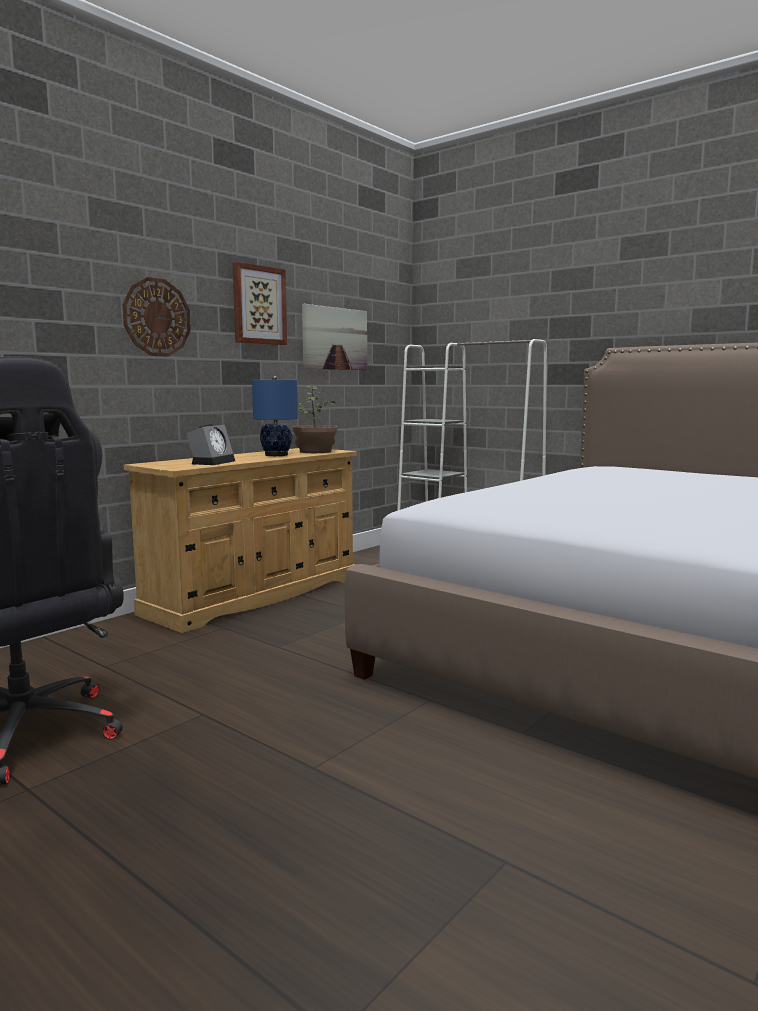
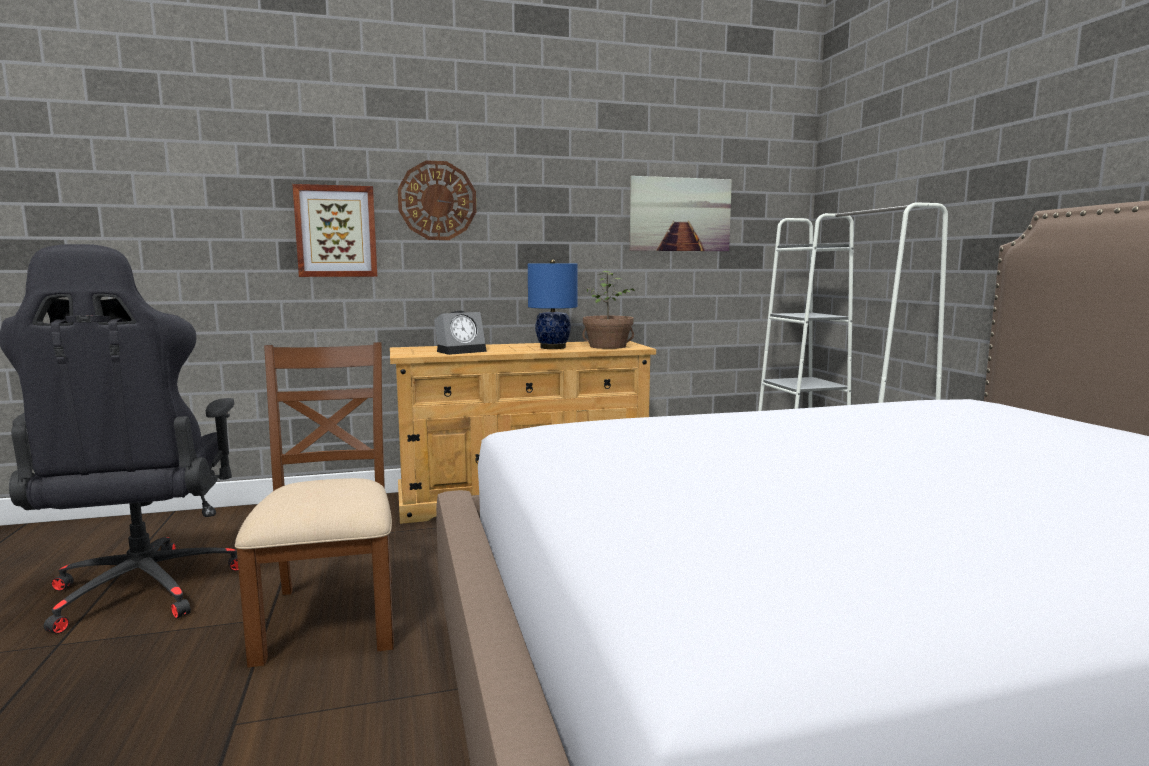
camera: 35 degrees right, 0 degrees up
picture [233,262,287,345] -> picture moved to [292,184,377,277]
none -> brown chair [235,342,394,667]

